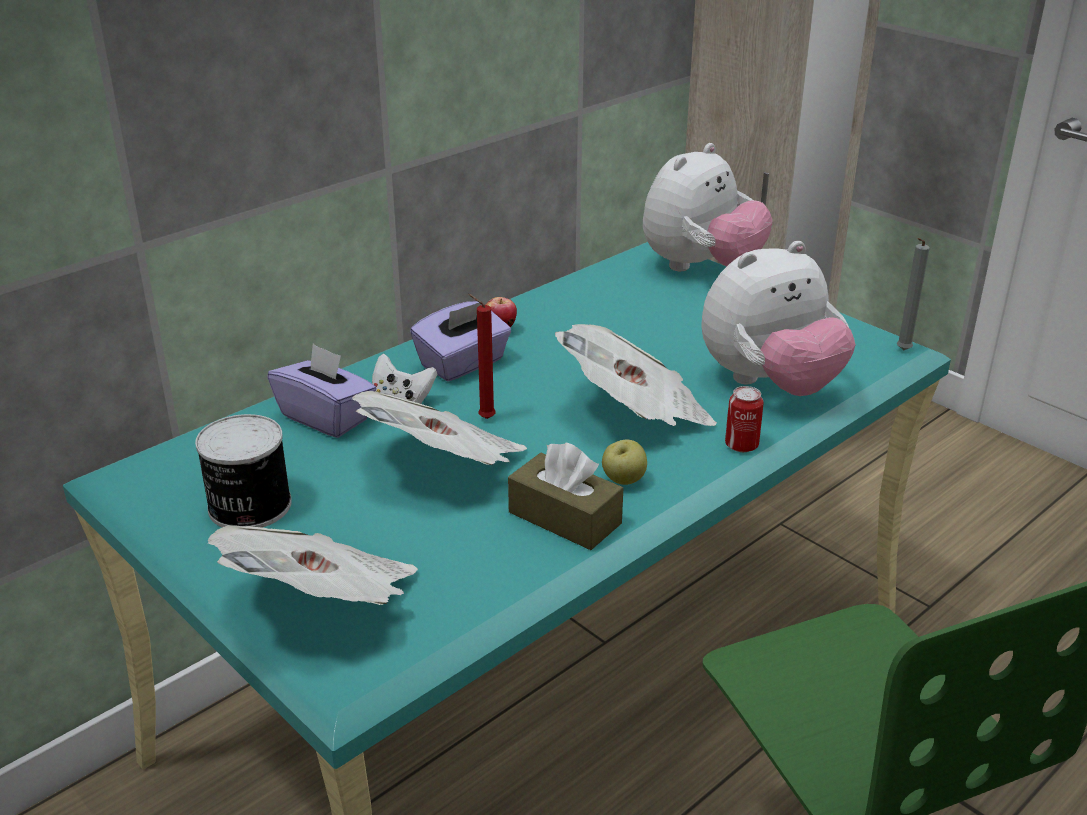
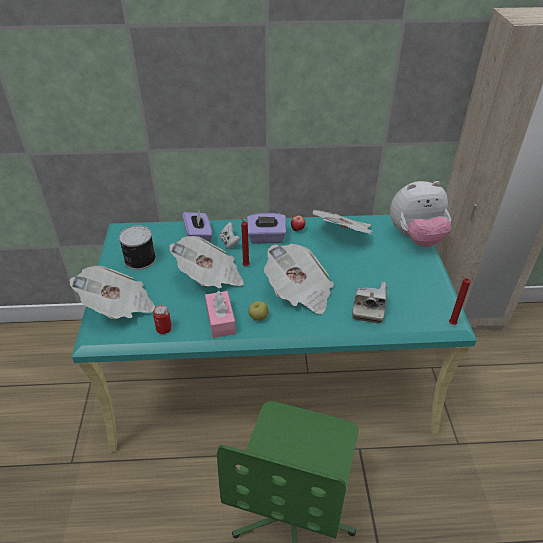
camera: 40 degrees right, 10 degrees up
brown tissue box [508,442,623,550] -> pink tissue box [205,290,236,338]
plush toy [701,241,856,396] -> camera [352,282,387,324]
can [725,386,764,452] -> can moved to [153,305,172,334]
grey candle [897,238,930,350] -> red candle [449,276,471,325]
none -> newspaper [313,210,373,234]

